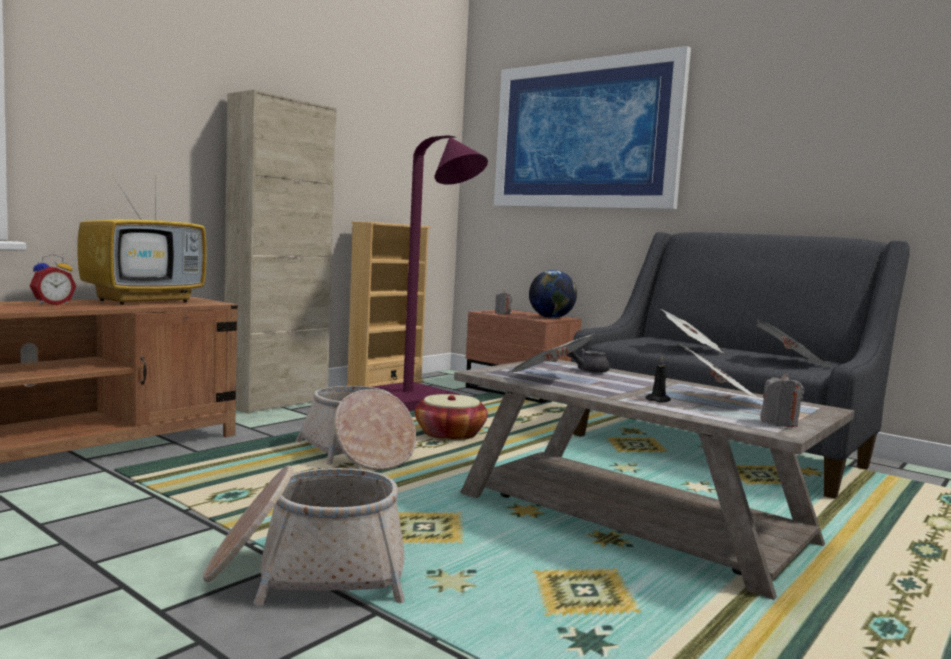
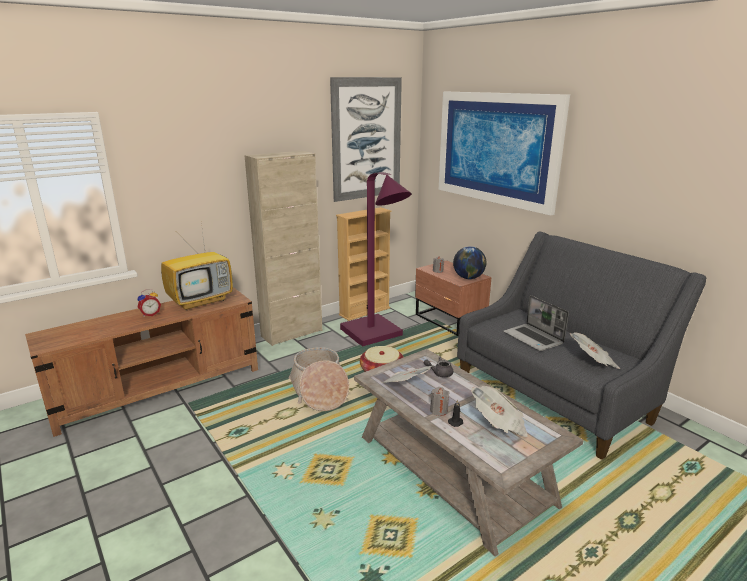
camera: 15 degrees right, 15 degrees up
basket [203,465,405,606] -> none
newspaper [661,309,725,354] -> laptop [503,295,569,351]
grey candle [760,373,804,427] -> grey candle moved to [430,387,450,416]
none -> picture [330,77,402,202]

